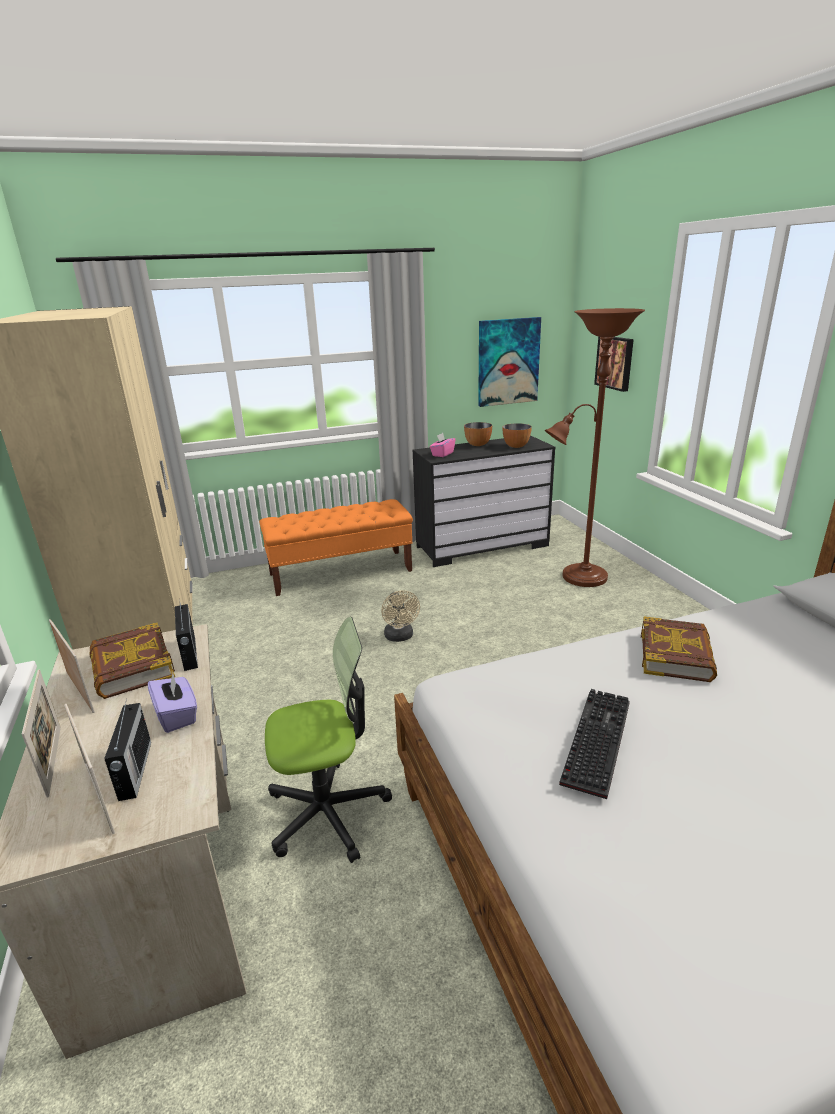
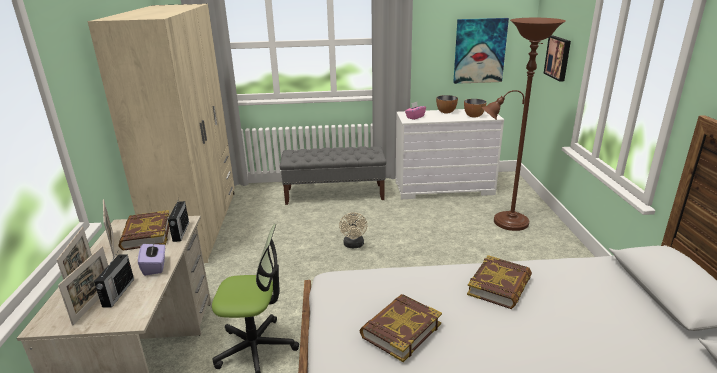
camera: 15 degrees right, 0 degrees up
picture frame [64,704,115,834] -> picture frame turned 150 degrees counterclockwise [58,246,108,326]
orange bench [259,499,413,596] -> grey bench [280,146,386,205]
black dresser [413,435,556,567] -> white dresser [396,109,504,199]
keyboard [559,689,630,799] -> book [360,294,442,362]

